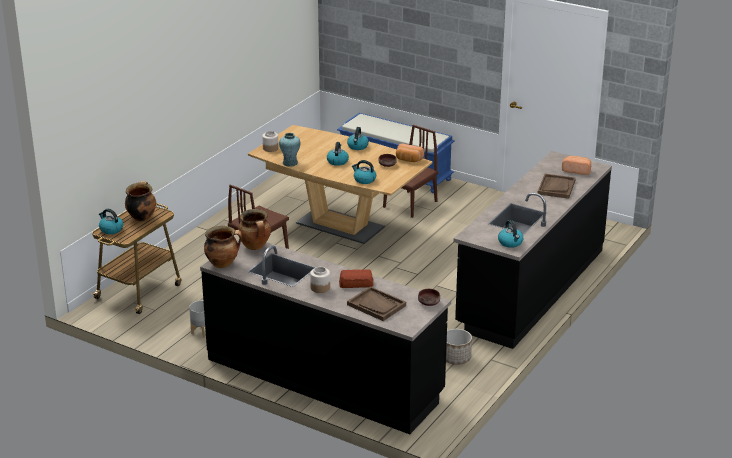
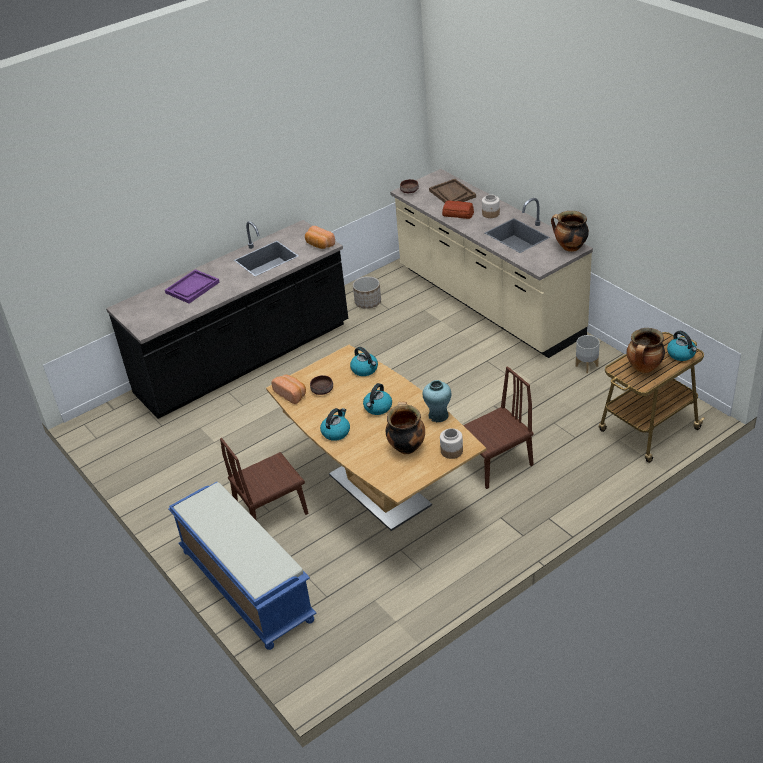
camera: 155 degrees left, 10 degrees up
black counter [200,239,451,434] -> beige counter [390,169,593,358]
cooking pot [238,209,271,250] -> cooking pot moved to [386,402,425,454]
kettle [498,220,523,248] -> none
brown tray [538,174,576,199] -> purple tray [165,269,220,303]
bread [562,156,591,175] -> bread moved to [305,226,335,249]

